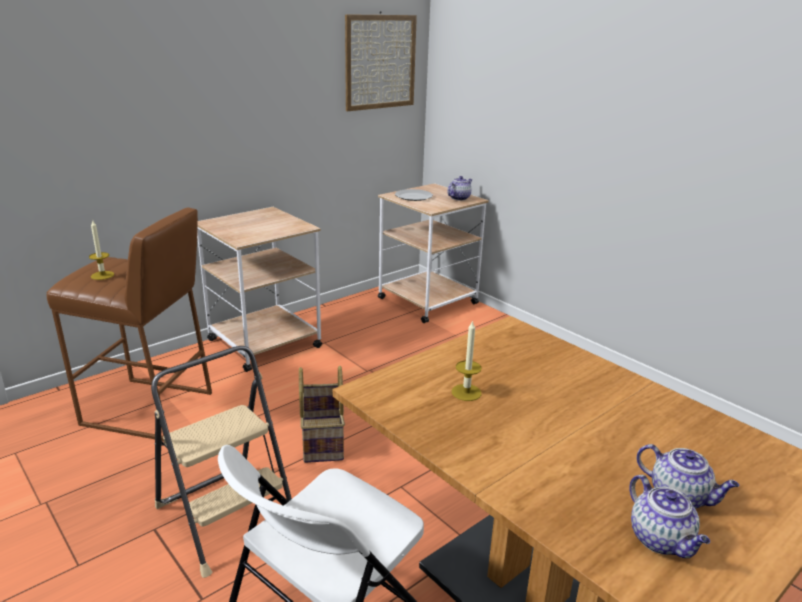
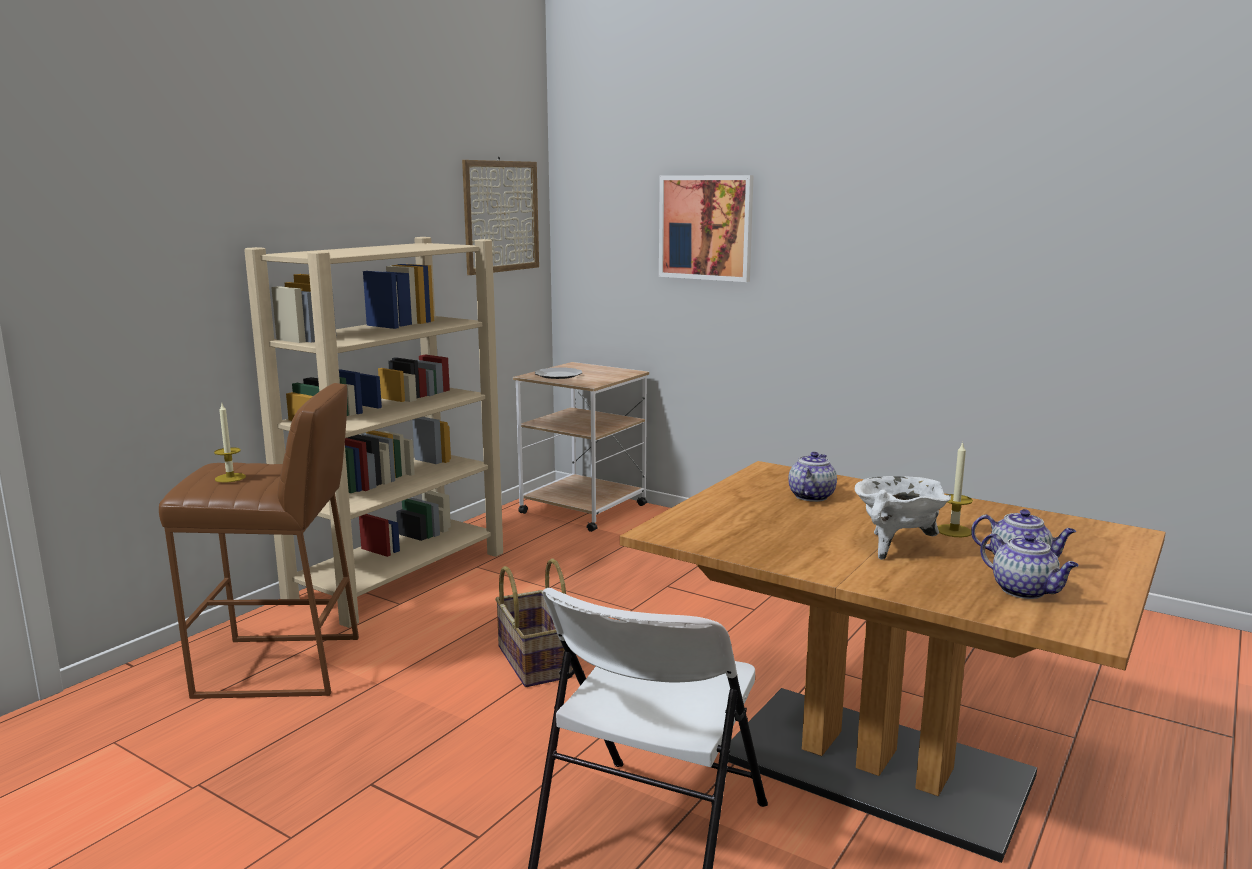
camera: 15 degrees left, 10 degrees down
beige step ladder [151,346,292,578] -> none
beige cart [197,207,322,372] -> beige bookcase [244,237,503,628]
teapot [447,176,473,201] -> teapot moved to [788,452,837,502]
candle [452,320,482,401] -> candle moved to [937,442,973,537]
none -> picture [659,175,754,282]
none -> white cooking pot [855,476,951,560]

